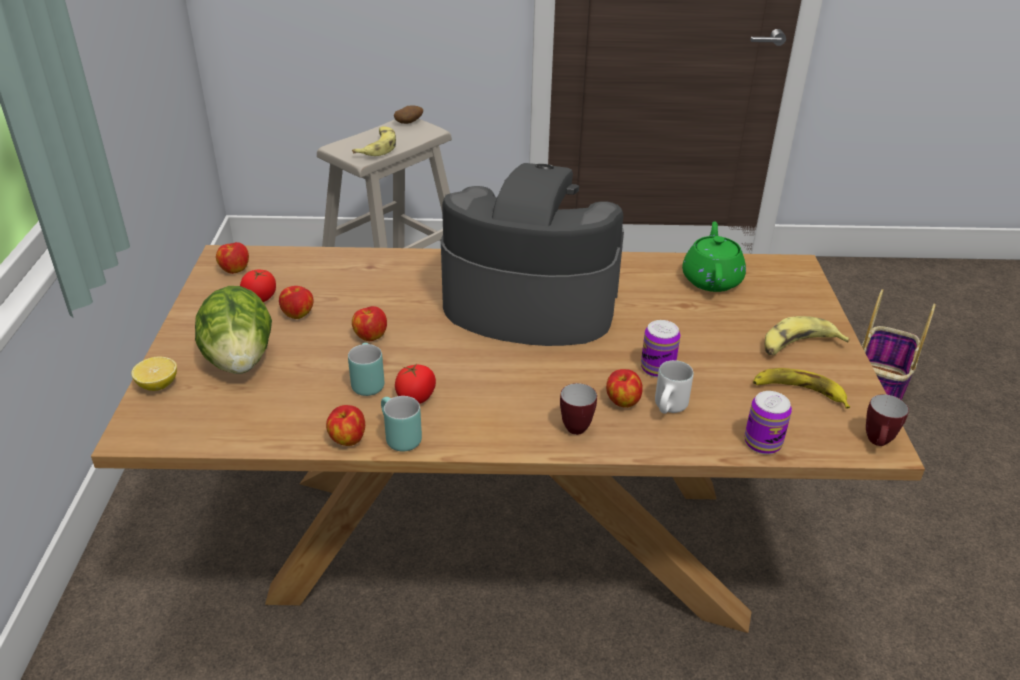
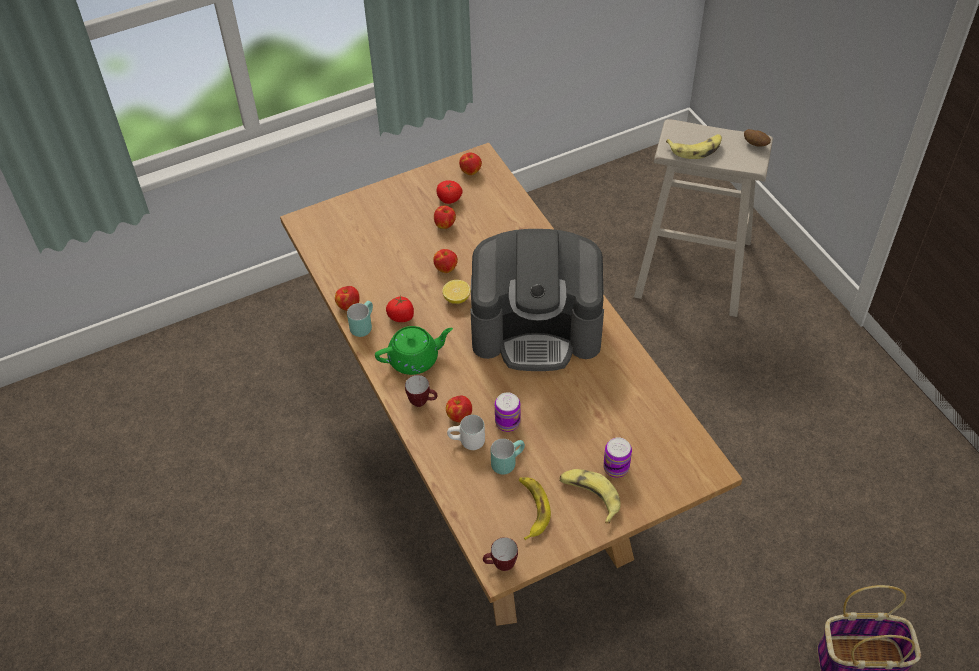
camera: 65 degrees right, 15 degrees up
lemon [131,357,177,391] -> lemon moved to [442,280,470,304]
lettuce [195,286,272,374] -> none
turquoise mug [348,343,384,396] -> turquoise mug moved to [491,439,525,475]
coffee machine [441,163,624,346] -> coffee machine turned 105 degrees clockwise [470,229,604,371]
green teapot [682,221,746,292] -> green teapot moved to [375,326,453,375]
can [745,391,792,454] -> can moved to [603,437,632,478]

